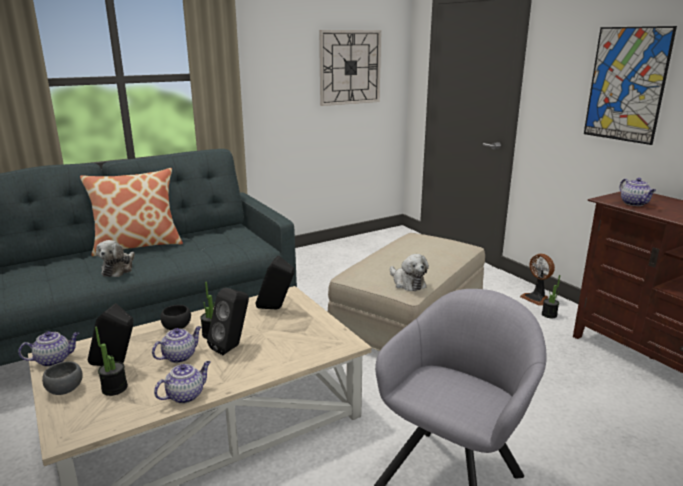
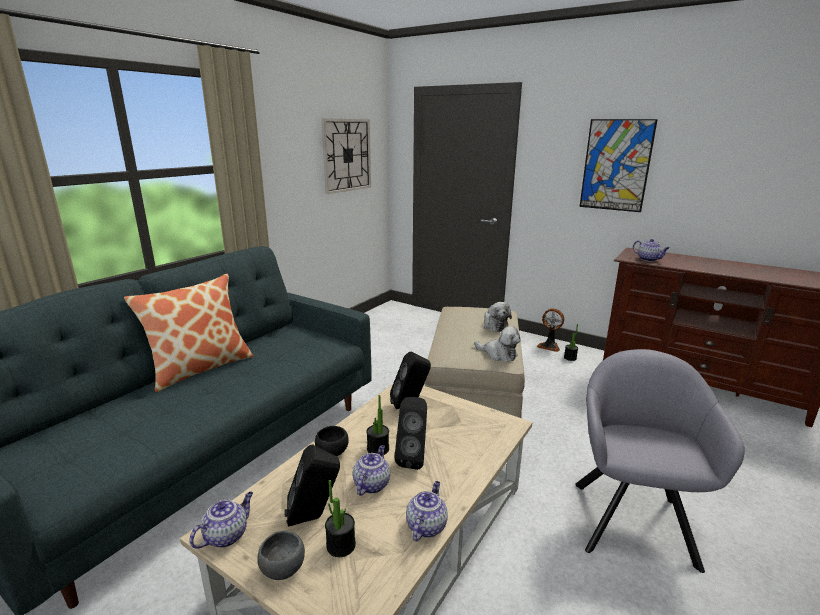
camera: 25 degrees left, 0 degrees up
plush toy [96,240,135,277] -> plush toy moved to [484,302,512,332]

